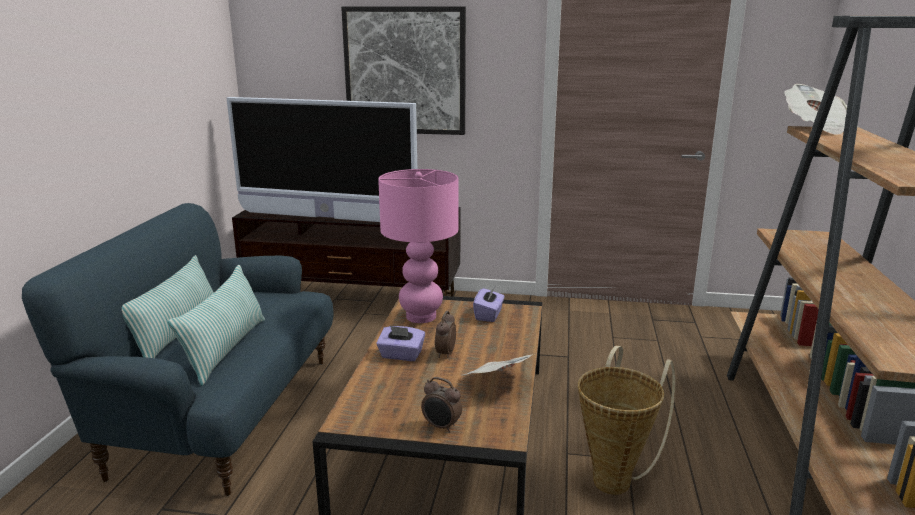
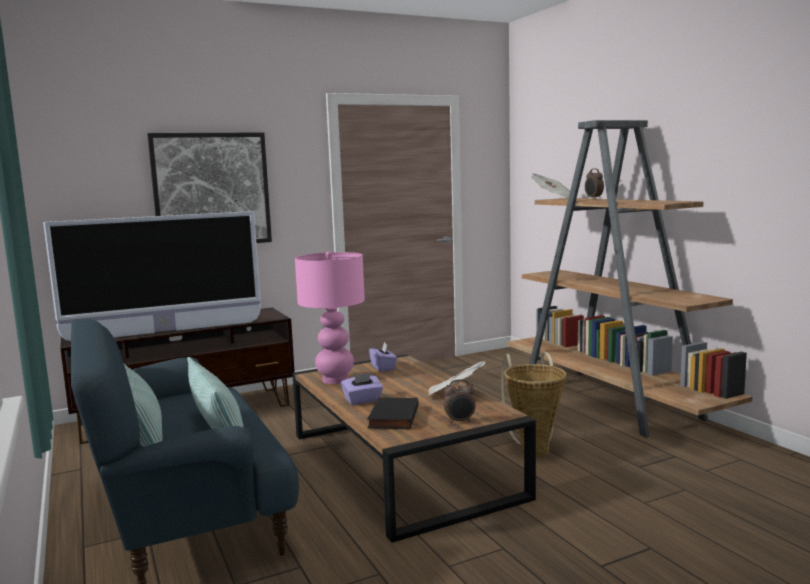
camera: 35 degrees left, 10 degrees down
alarm clock [435,311,456,358] -> alarm clock moved to [585,168,604,199]
none -> black book [367,397,419,430]

